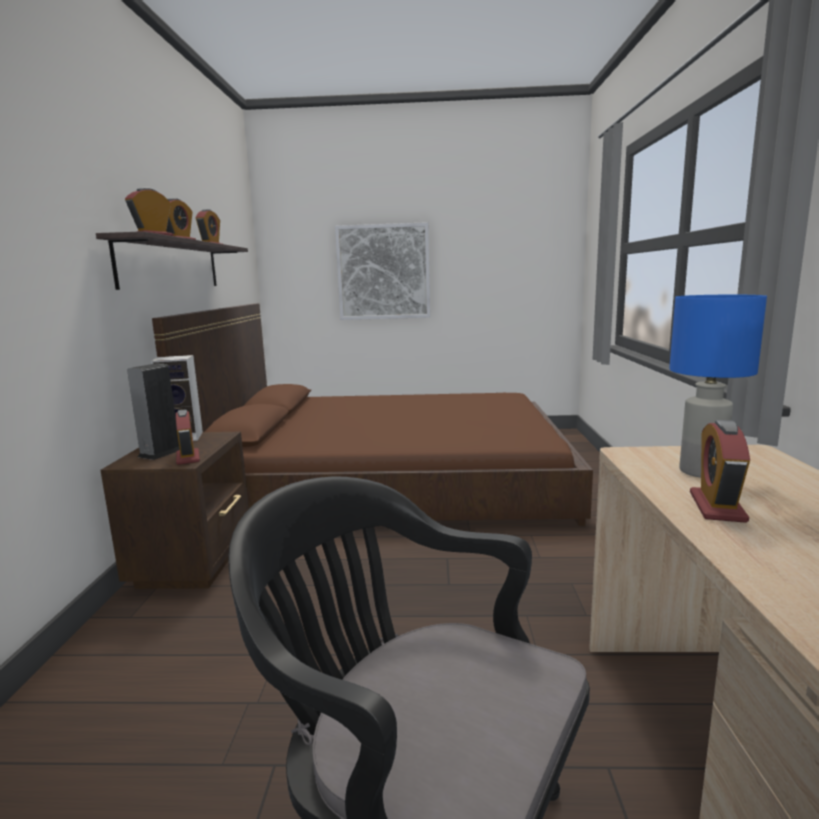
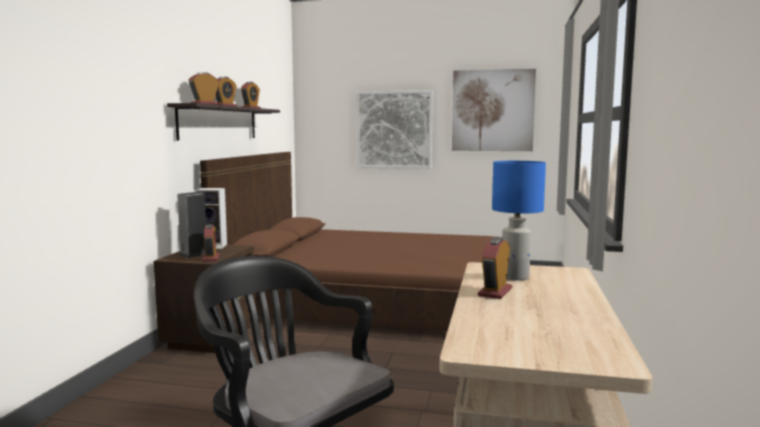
camera: 10 degrees right, 5 degrees down
none -> picture [452,69,536,151]

